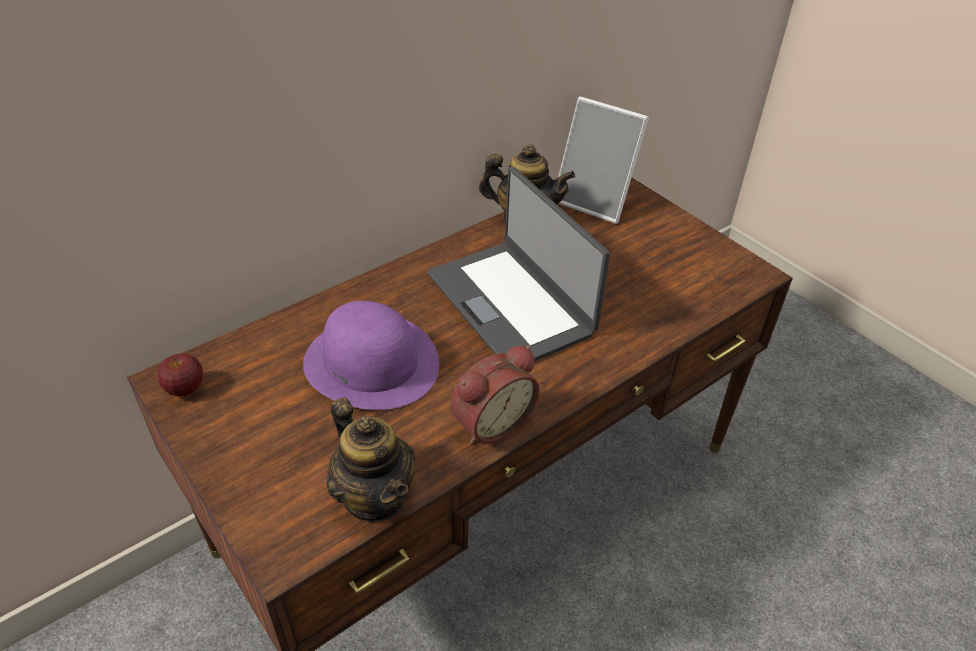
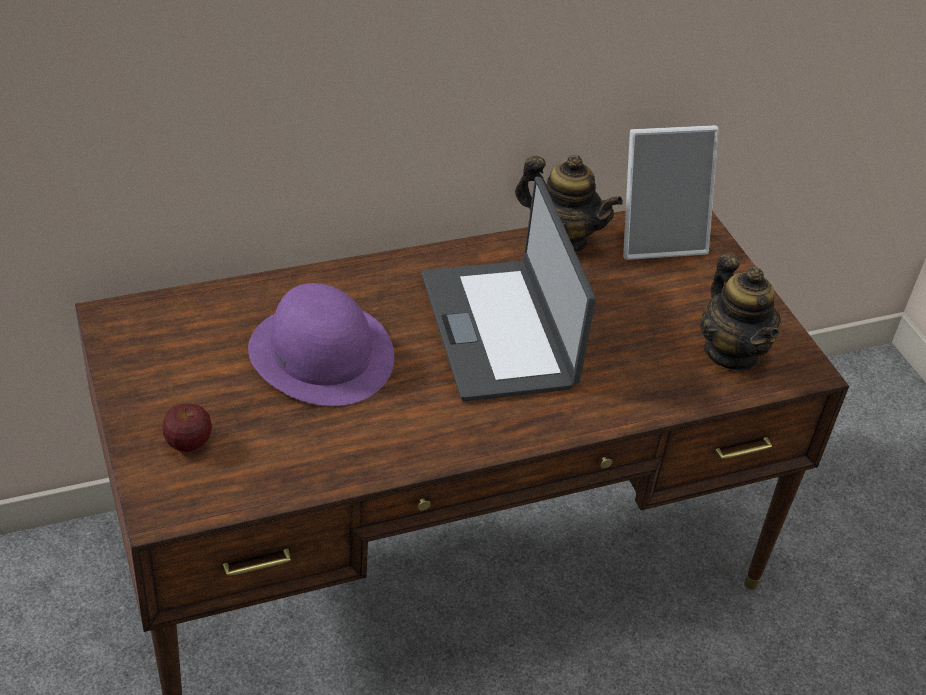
camera: 15 degrees right, 0 degrees up
apple [157,354,203,396] -> apple moved to [162,404,212,452]
teapot [326,398,416,521] -> teapot moved to [700,254,781,371]
alarm clock [450,346,540,445] -> none
picture frame [558,96,649,224] -> picture frame turned 60 degrees counterclockwise [623,125,719,260]

